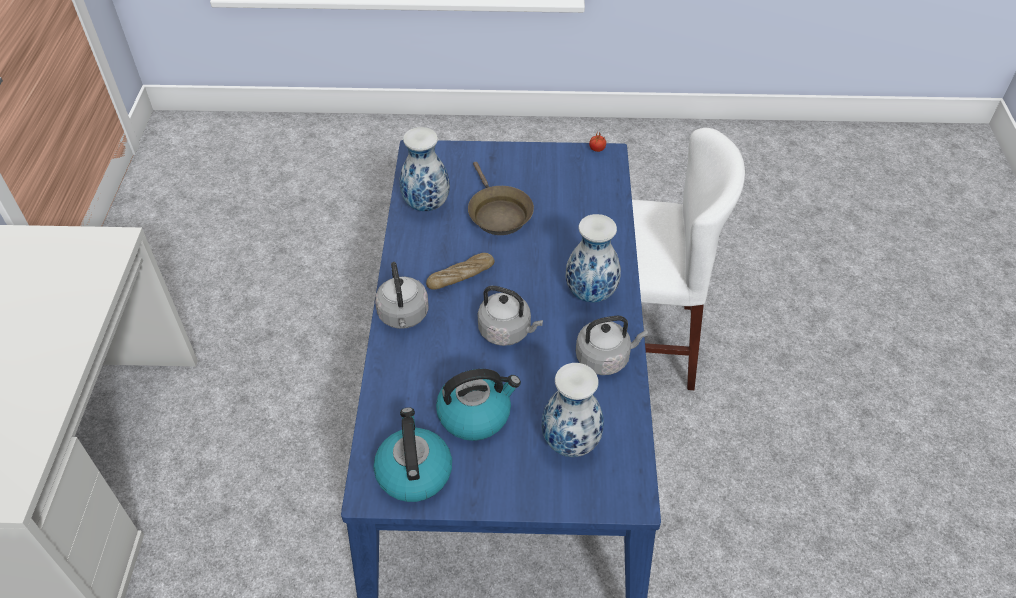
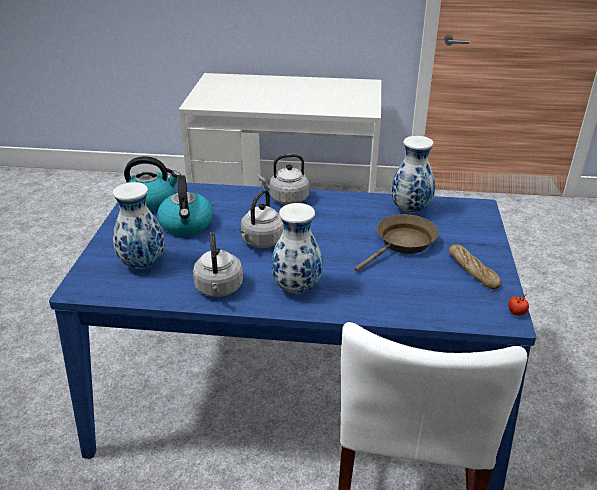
camera: 95 degrees right, 15 degrees down
bread [426,253,495,290] -> bread moved to [449,245,501,289]
brown frying pan [468,162,534,235] -> brown frying pan turned 150 degrees clockwise [354,214,439,272]

